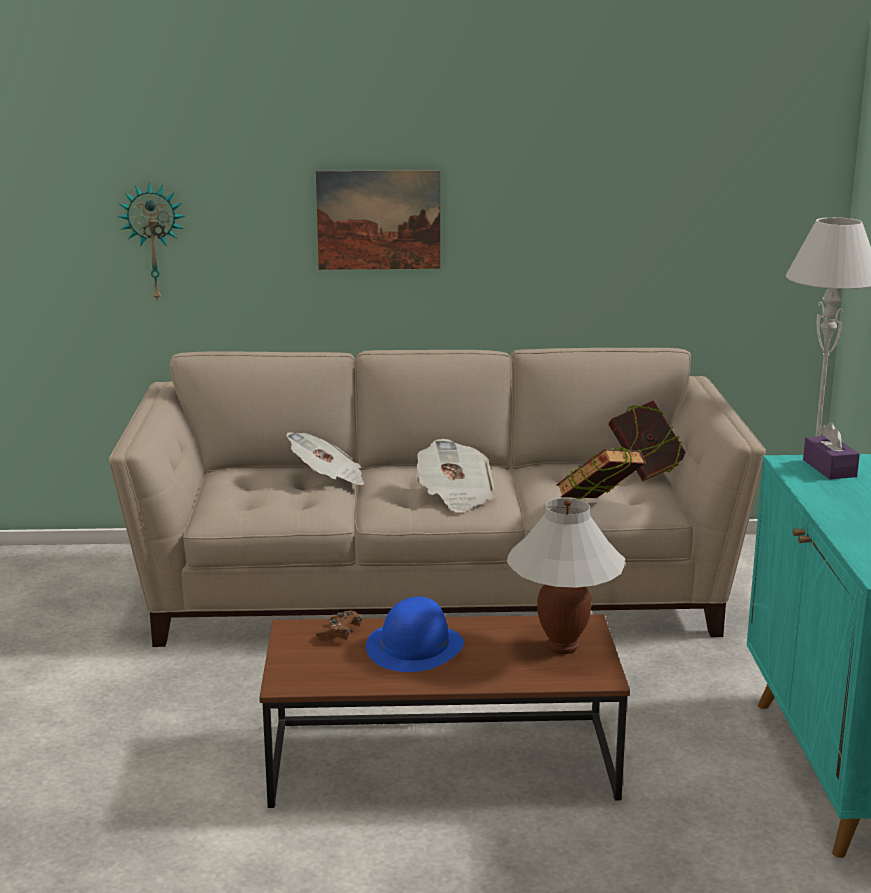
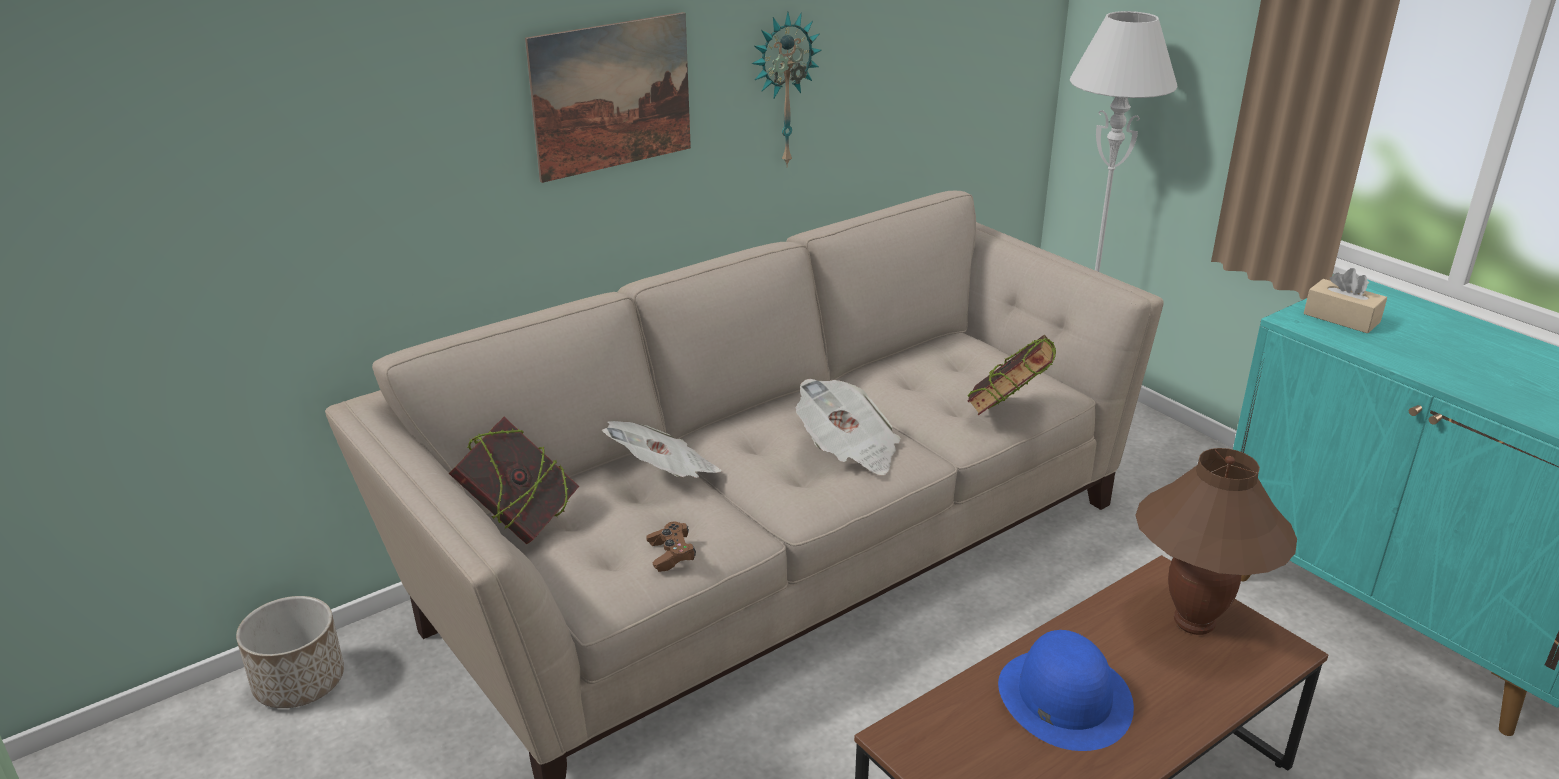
camera: 35 degrees left, 10 degrees up
wall clock [117,182,185,303] -> wall clock moved to [752,12,822,165]
brown game controller [316,611,362,642] -> brown game controller moved to [646,522,696,572]
white table lamp [506,498,625,654] -> brown table lamp [1135,448,1297,635]
book [608,400,686,481] -> book moved to [449,417,579,544]
purple tissue box [803,422,860,479] -> beige tissue box [1304,268,1387,333]
none -> planter [236,596,344,708]

